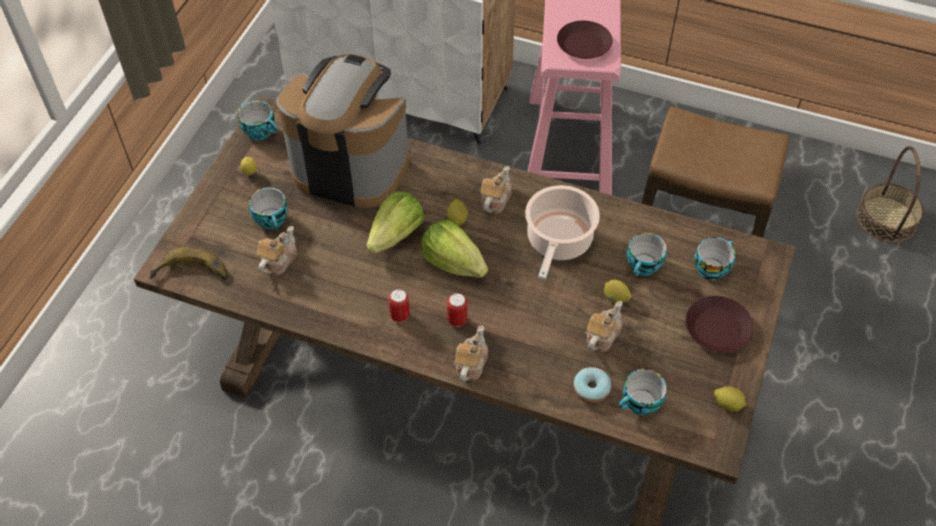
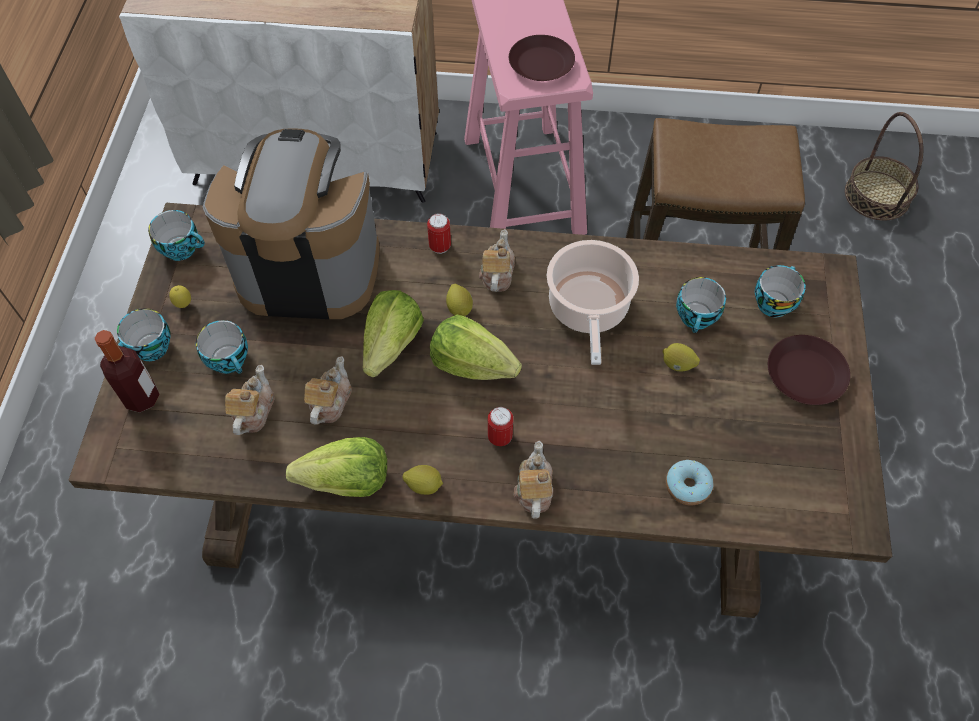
camera: 15 degrees left, 5 degrees up
banana [149,247,228,281] -> none
can [389,289,410,323] -> can moved to [427,213,451,254]
teapot [585,301,622,352] -> teapot moved to [304,356,352,425]
cup [619,369,667,415] -> cup moved to [117,308,170,361]
lemon [714,386,746,412] -> lemon moved to [403,465,443,495]
none -> bottle [95,330,160,412]
none -> lettuce [286,437,387,497]

